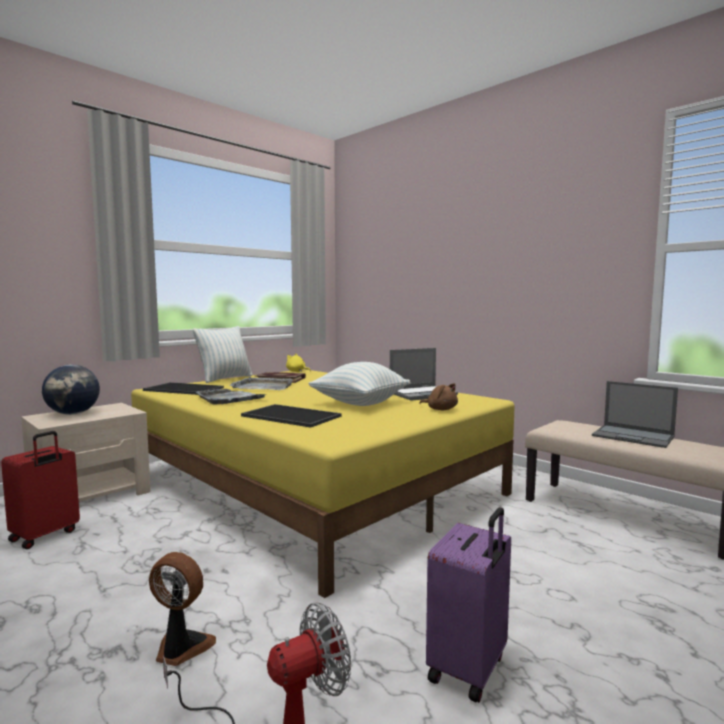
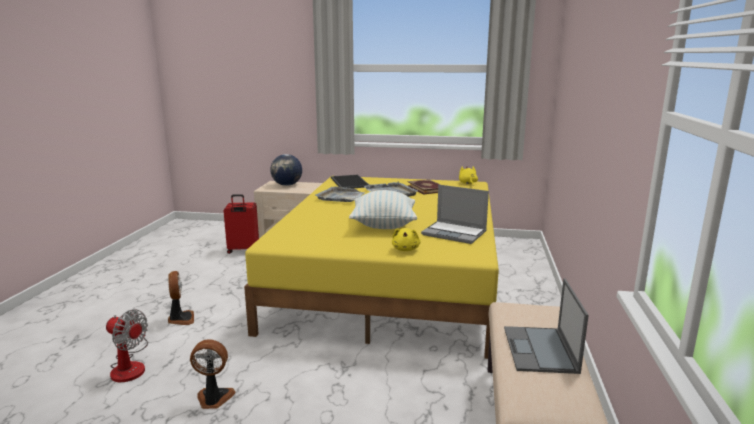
camera: 55 degrees right, 10 degrees up
pillow [193,326,252,383] -> none
tray [241,404,342,428] -> none
brown plush toy [419,383,458,410] -> yellow plush toy [392,228,421,251]
purple suitcase [426,507,511,703] -> fan [190,339,236,409]

